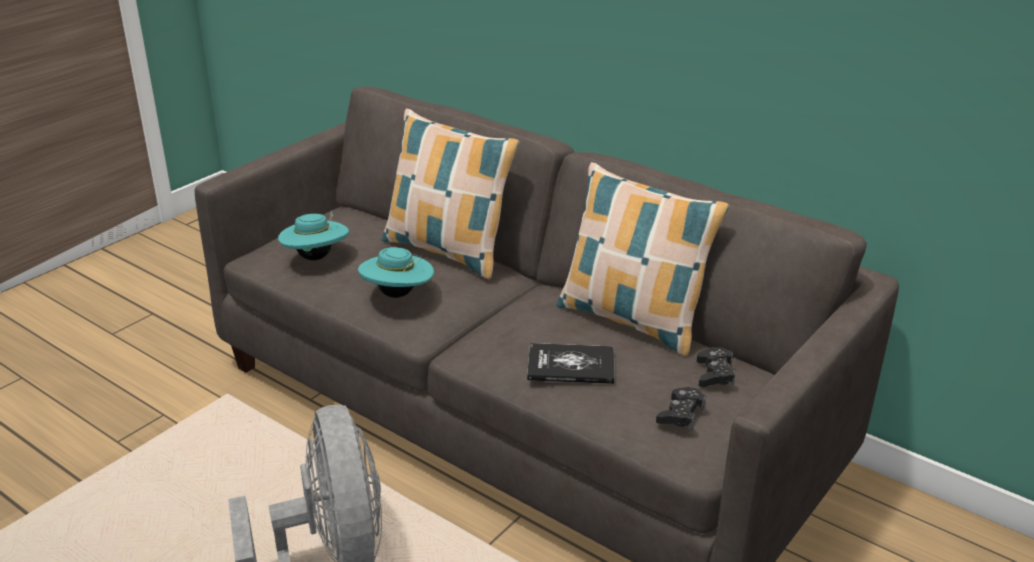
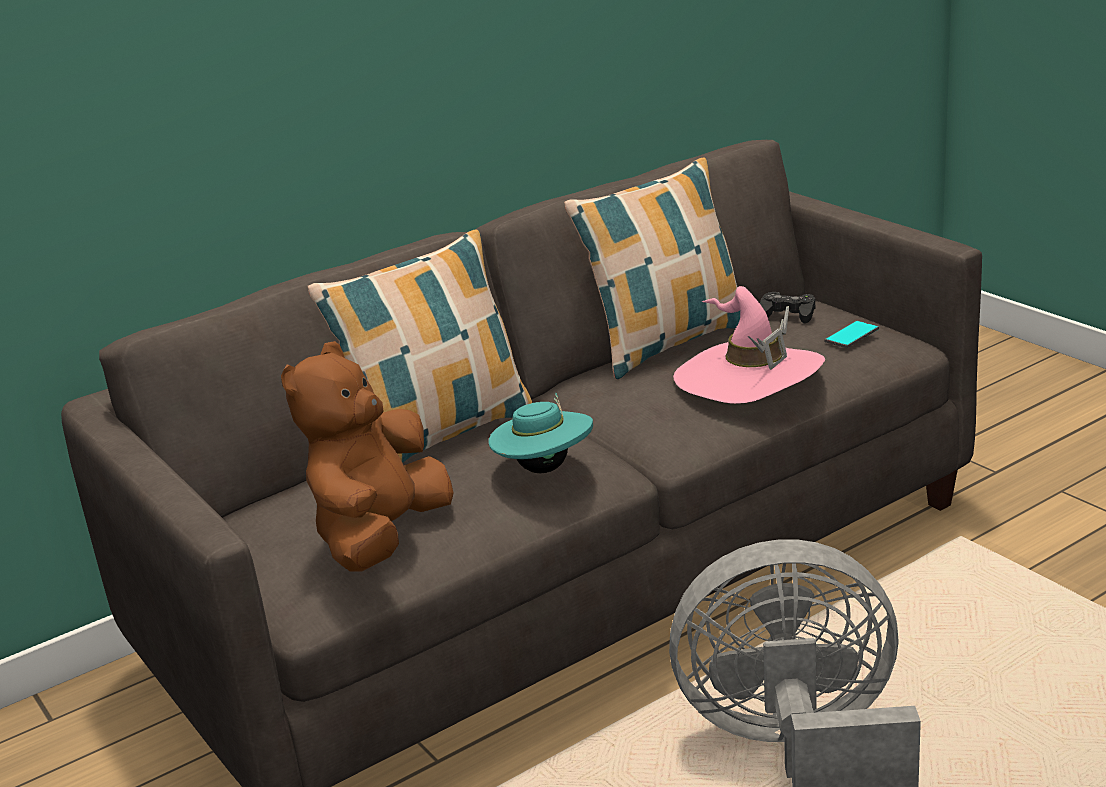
camera: 70 degrees left, 5 degrees down
turquoise hat [278,211,349,260] -> brown plush toy [281,341,453,571]
book [527,343,615,384] -> pink hat [673,286,825,404]
black game controller [656,387,706,431] -> phone [825,321,879,348]

